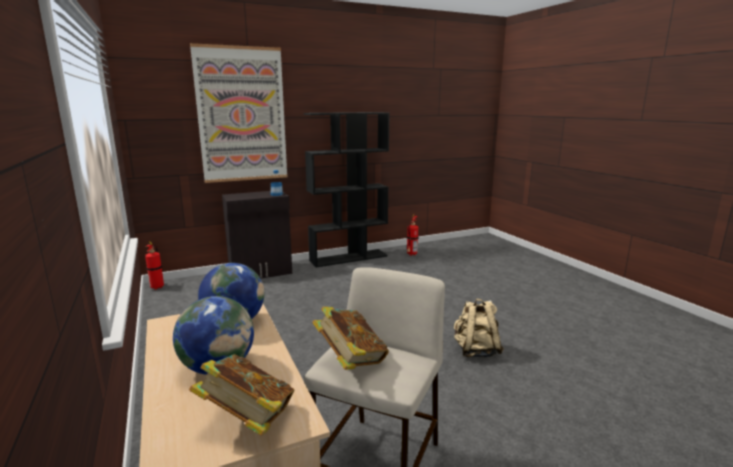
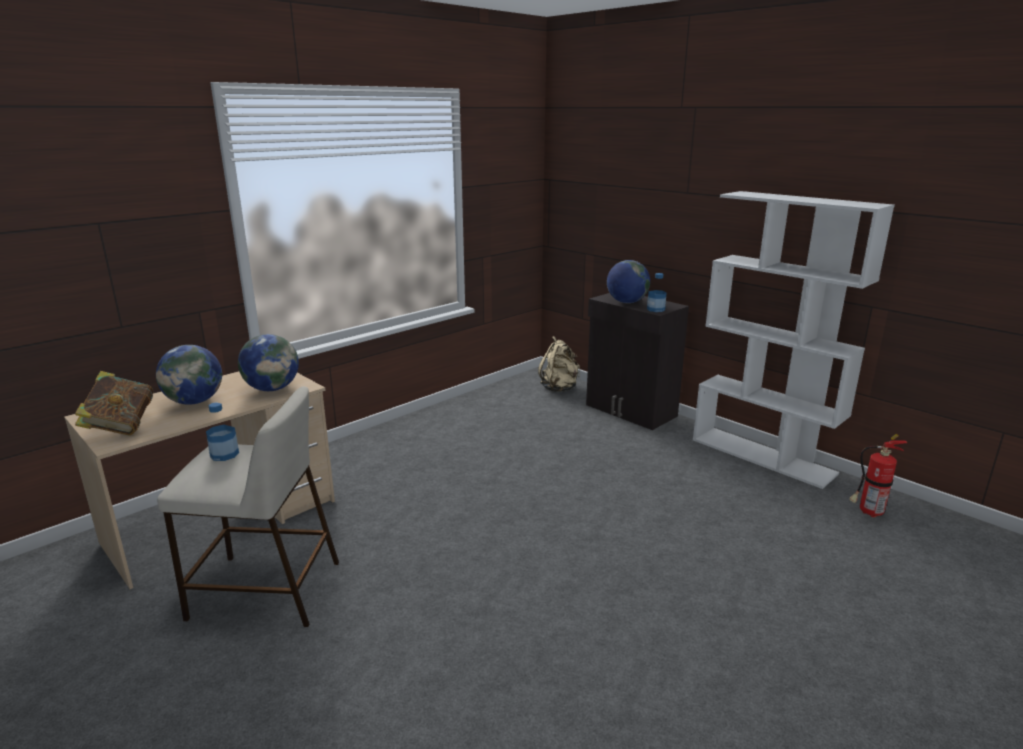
camera: 70 degrees right, 5 degrees up
fire extinguisher [145,241,164,290] -> none
picture [190,43,288,183] -> none
black bookcase [303,112,390,268] -> white bookcase [693,191,895,489]
book [312,307,389,370] -> bottle [206,402,239,461]
beige backpack [454,299,504,358] -> beige backpack moved to [538,336,580,392]
none -> globe [607,260,650,303]

